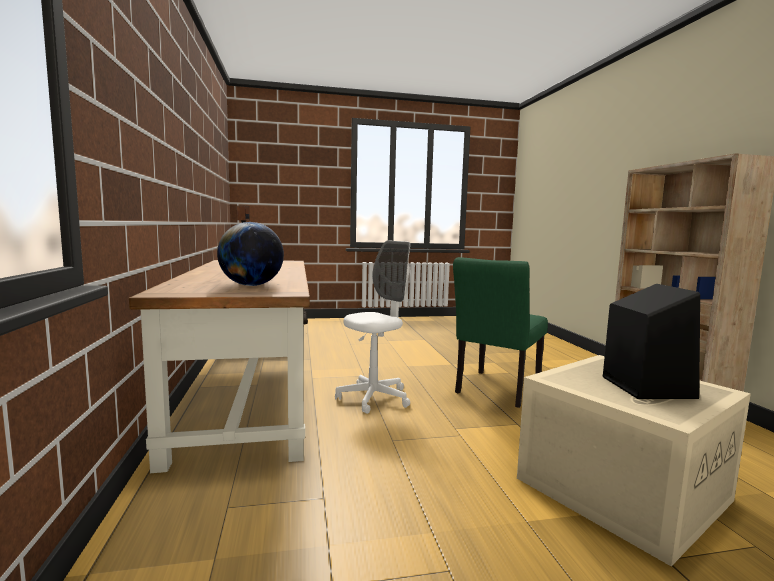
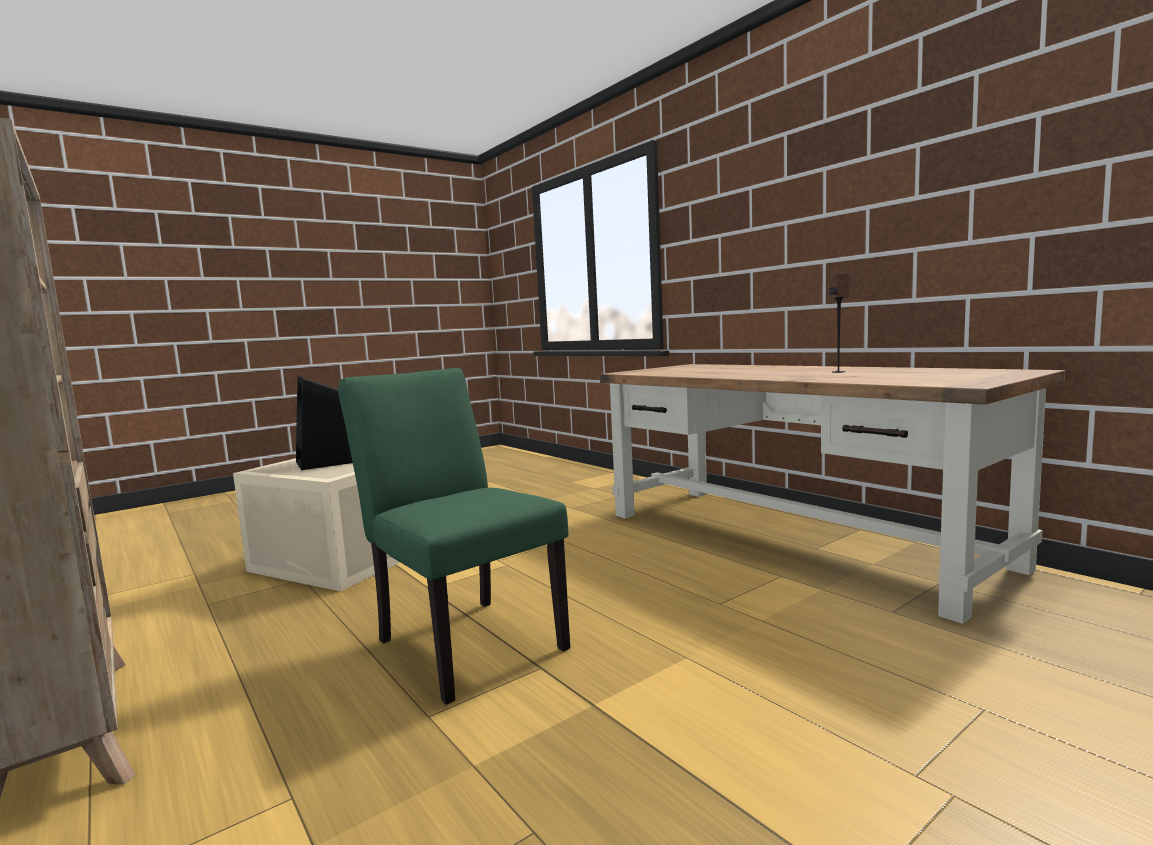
camera: 155 degrees right, 0 degrees up
globe [217,222,284,286] -> none
white office chair [335,240,410,414] -> none
green chair [453,257,548,408] -> green chair turned 45 degrees counterclockwise [338,368,570,705]

